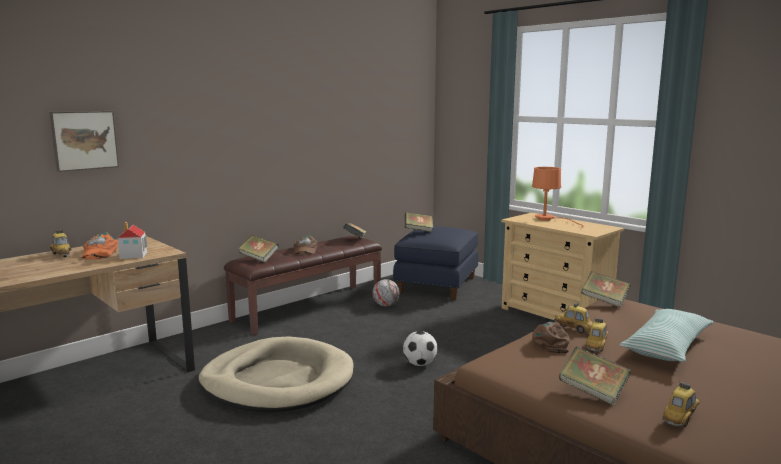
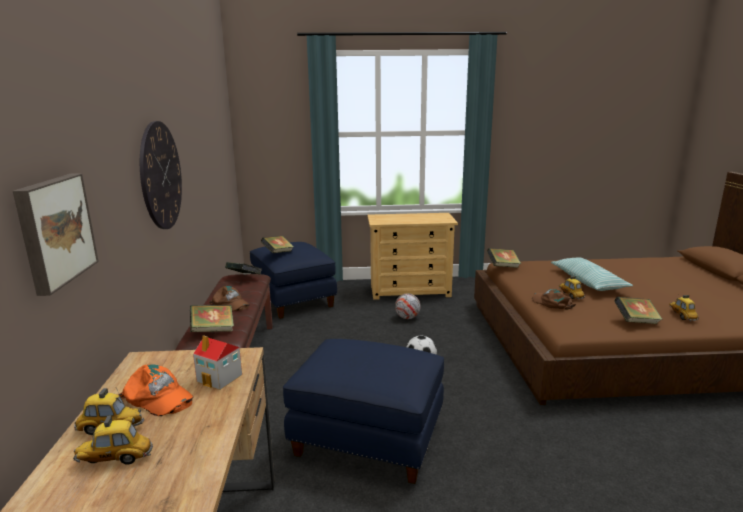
camera: 50 degrees left, 5 degrees up
beige dog bed [199,336,353,413] -> blue ottoman [283,339,444,484]
football [373,279,400,307] -> football moved to [395,293,421,319]
orange table lamp [532,167,584,228] -> none
toy car [554,302,593,334] -> toy car moved to [73,416,153,465]
none -> wall clock [140,121,182,229]

